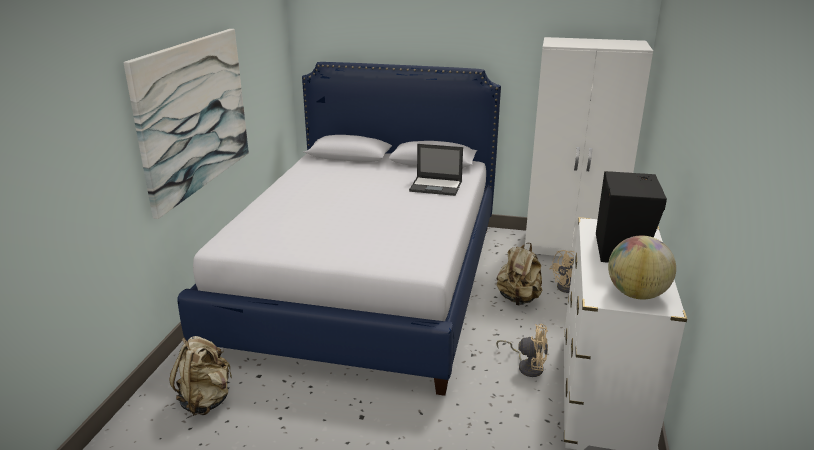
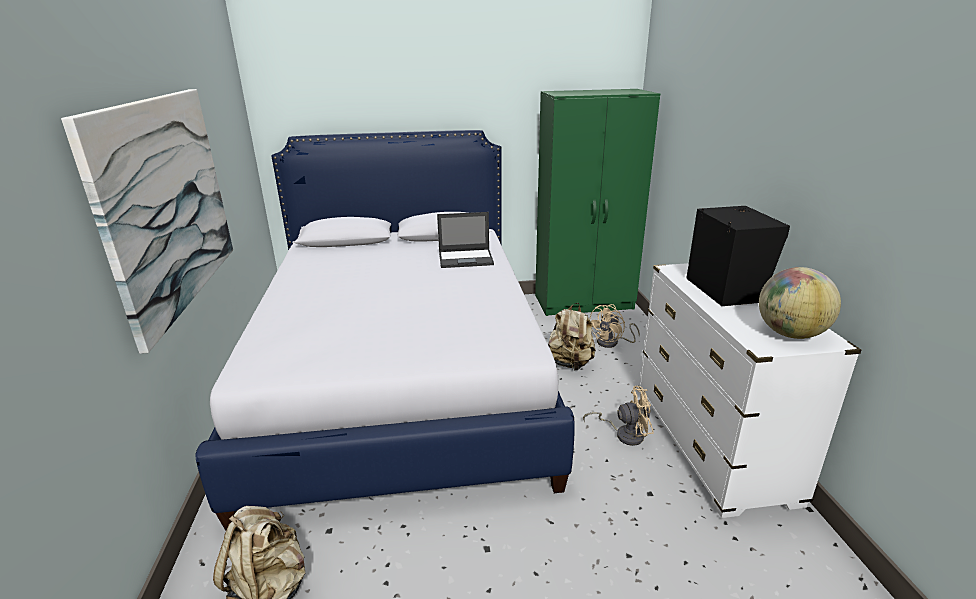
camera: 20 degrees left, 0 degrees up
white wardrobe [525,37,653,257] -> green wardrobe [535,89,660,316]

